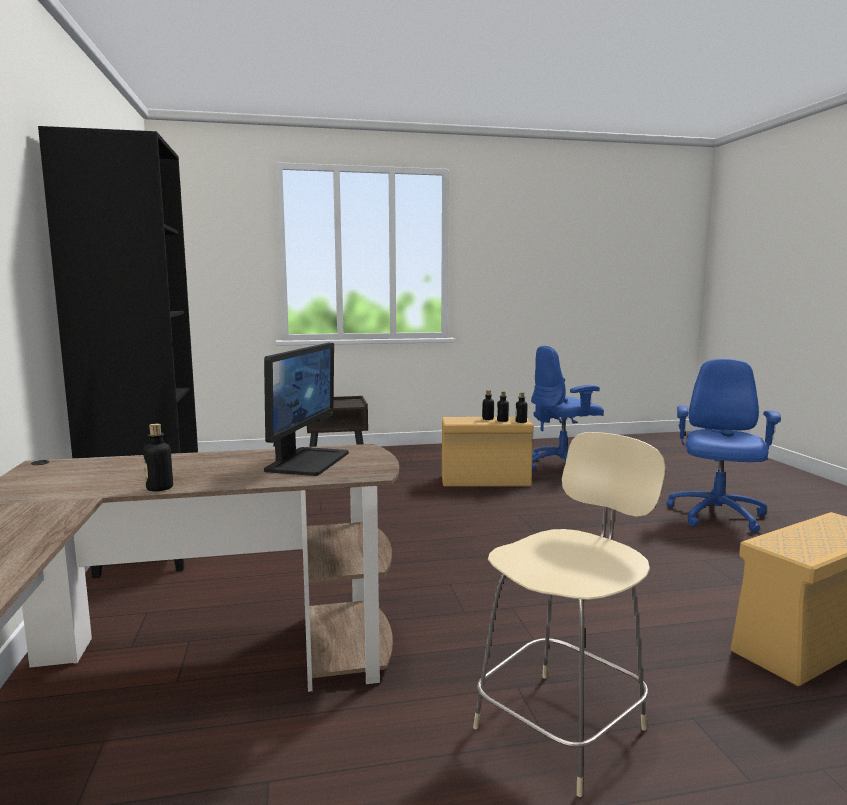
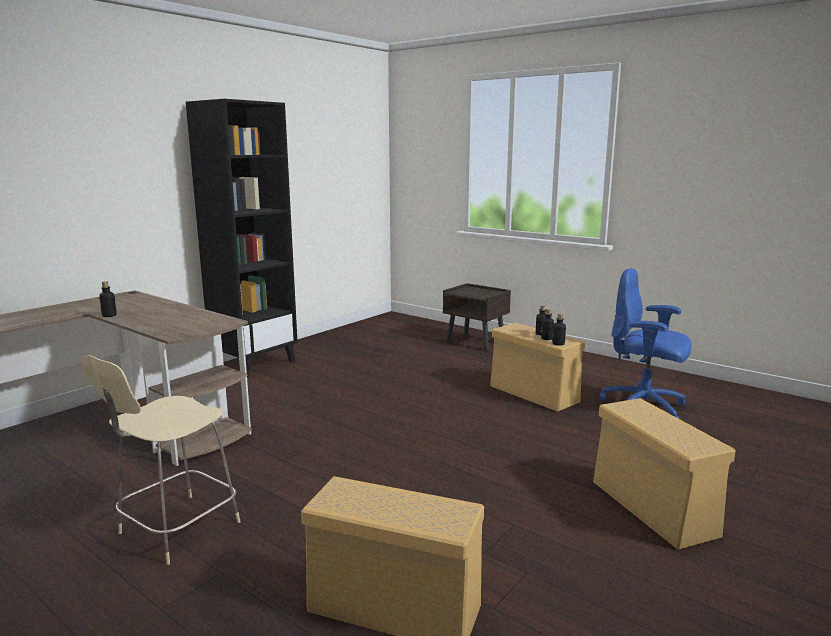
camera: 50 degrees right, 5 degrees up
monitor [264,343,349,476] -> none
beige chair [473,432,666,797] -> beige chair turned 120 degrees clockwise [82,355,241,565]
blue office chair [666,359,781,533] -> beige storage box [593,398,736,550]

